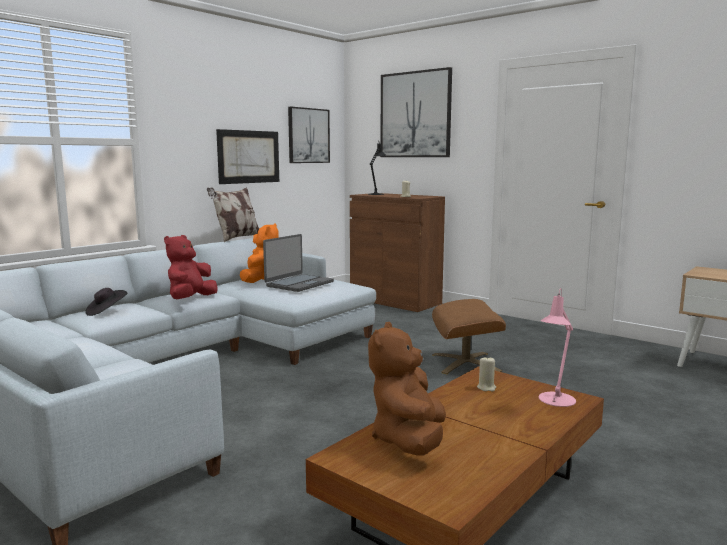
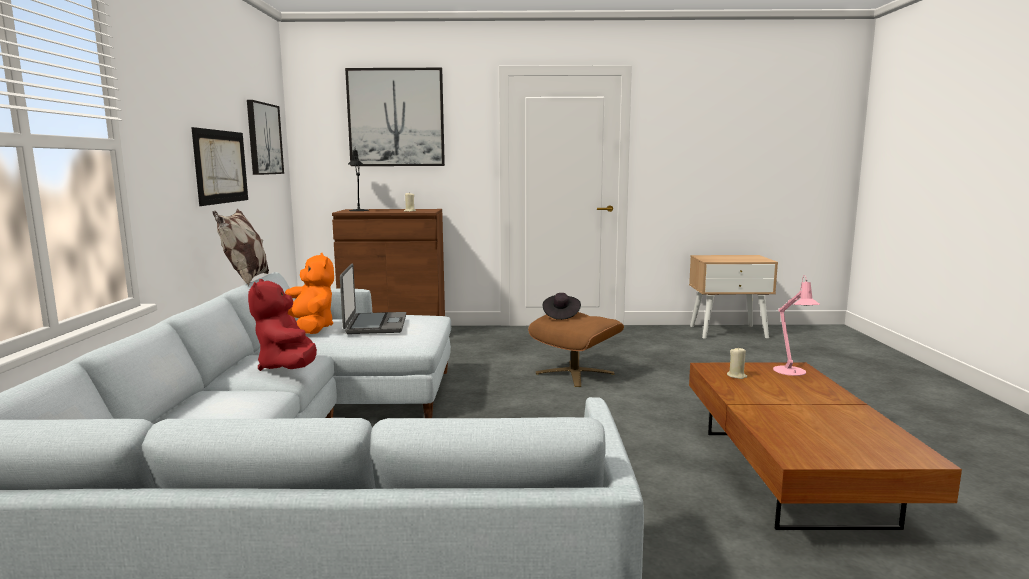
camera: 40 degrees left, 0 degrees up
black hat [85,288,127,316] -> black hat moved to [543,293,581,320]
brown plush toy [368,322,446,455] -> none

